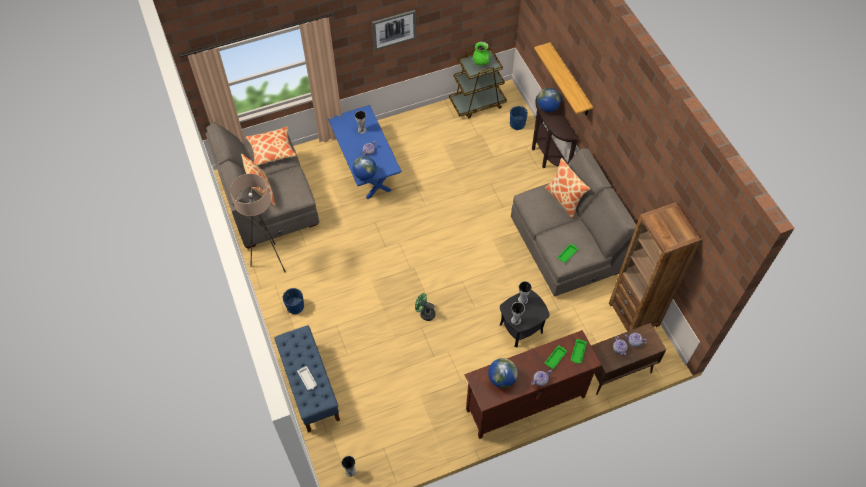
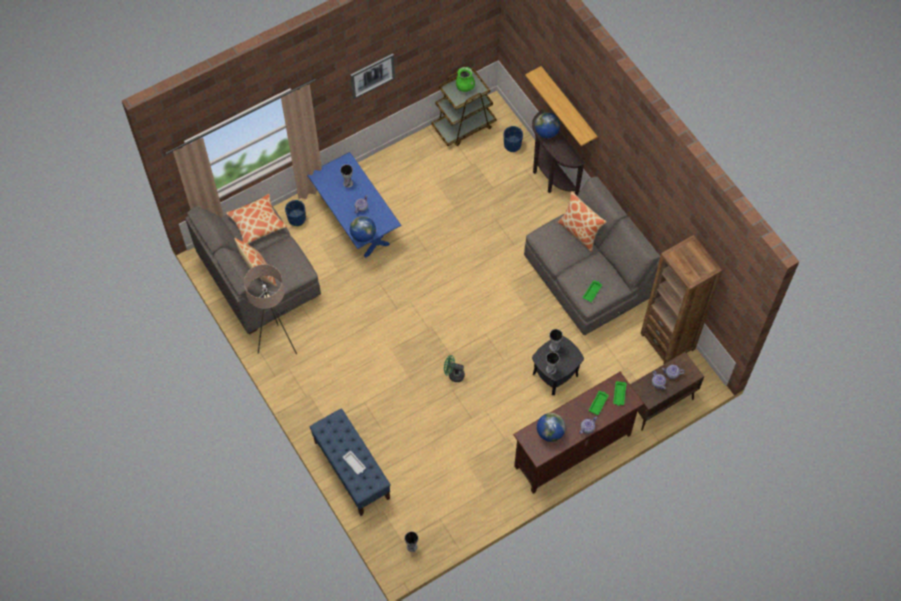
camera: 10 degrees left, 5 degrees up
blue planter [283,288,304,314] -> blue planter moved to [285,200,306,226]

